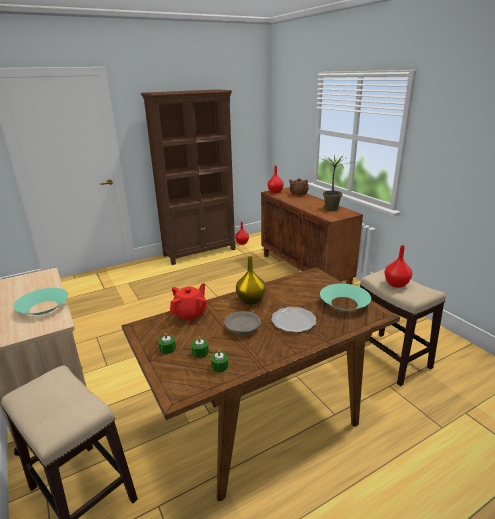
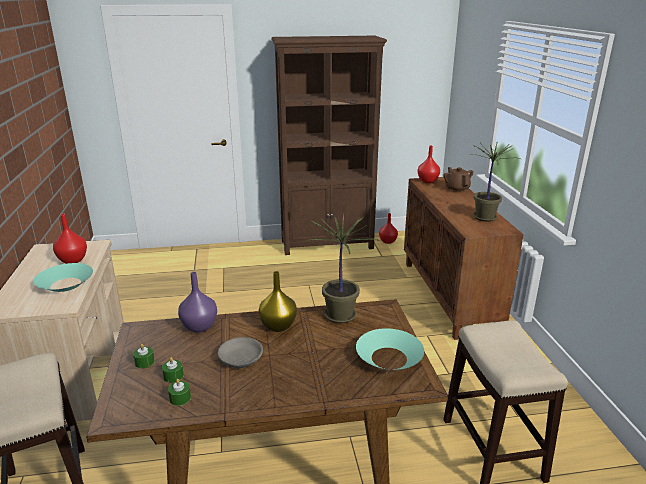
camera: 20 degrees right, 0 degrees up
red teapot [170,283,207,322] -> purple vase [178,272,217,332]
plate [271,307,316,332] -> none
red vase [384,245,412,288] -> red vase moved to [53,214,87,264]
none -> potted plant [311,214,380,324]

